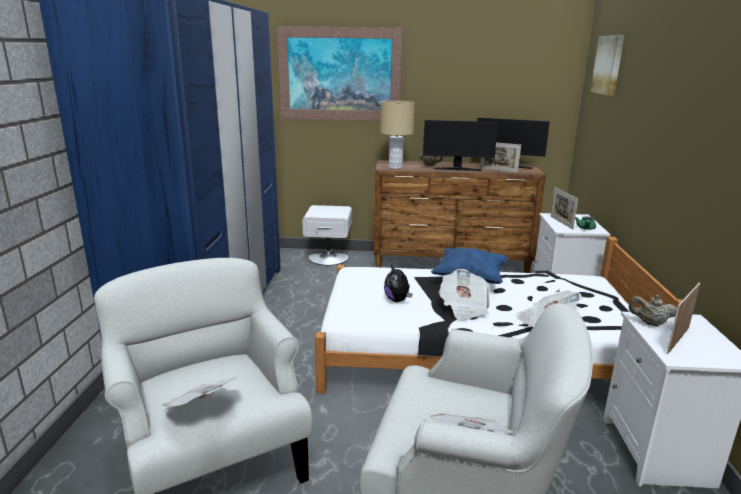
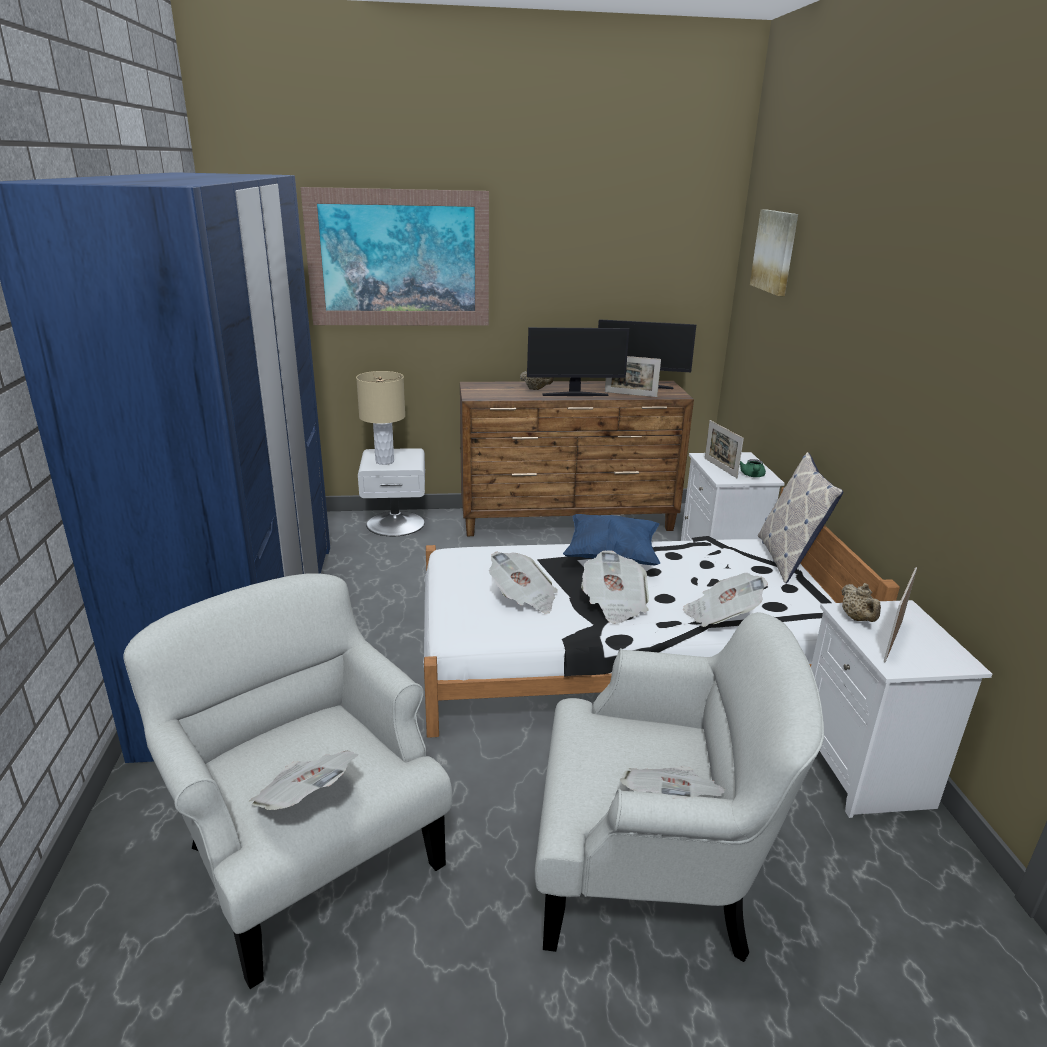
camera: 10 degrees left, 5 degrees up
beige table lamp [380,101,415,169] -> beige table lamp moved to [356,371,405,465]
plush toy [384,264,412,302] -> newspaper [489,552,558,614]
beige teapot [629,295,677,327] -> beige teapot turned 105 degrees counterclockwise [842,583,881,622]
none -> pillow [758,452,843,584]

